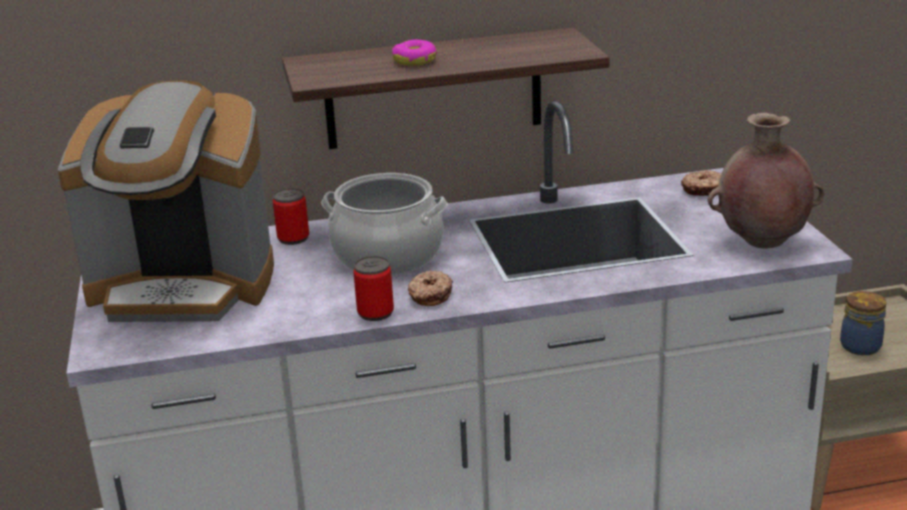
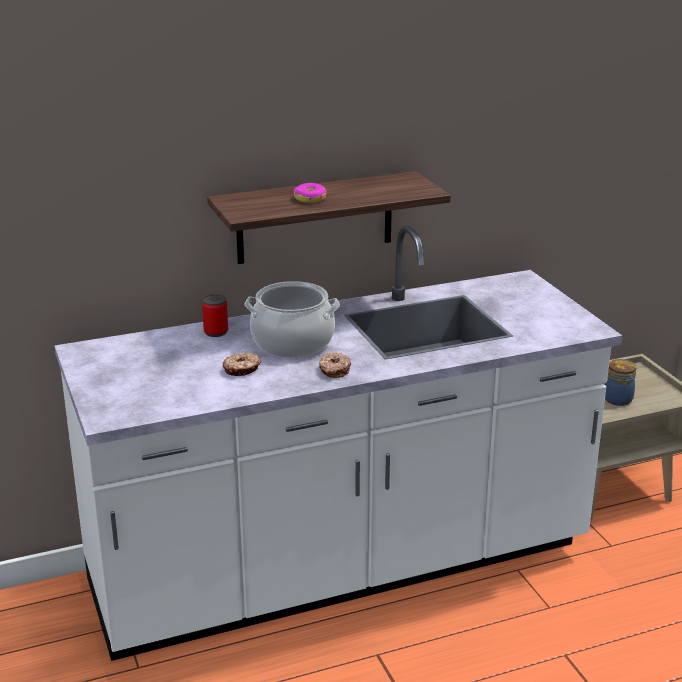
camera: 10 degrees left, 0 degrees up
coffee machine [58,80,274,322] -> none
can [353,256,394,321] -> none
donut [681,170,722,196] -> donut moved to [223,352,261,376]
brown vase [708,112,825,248] -> none

